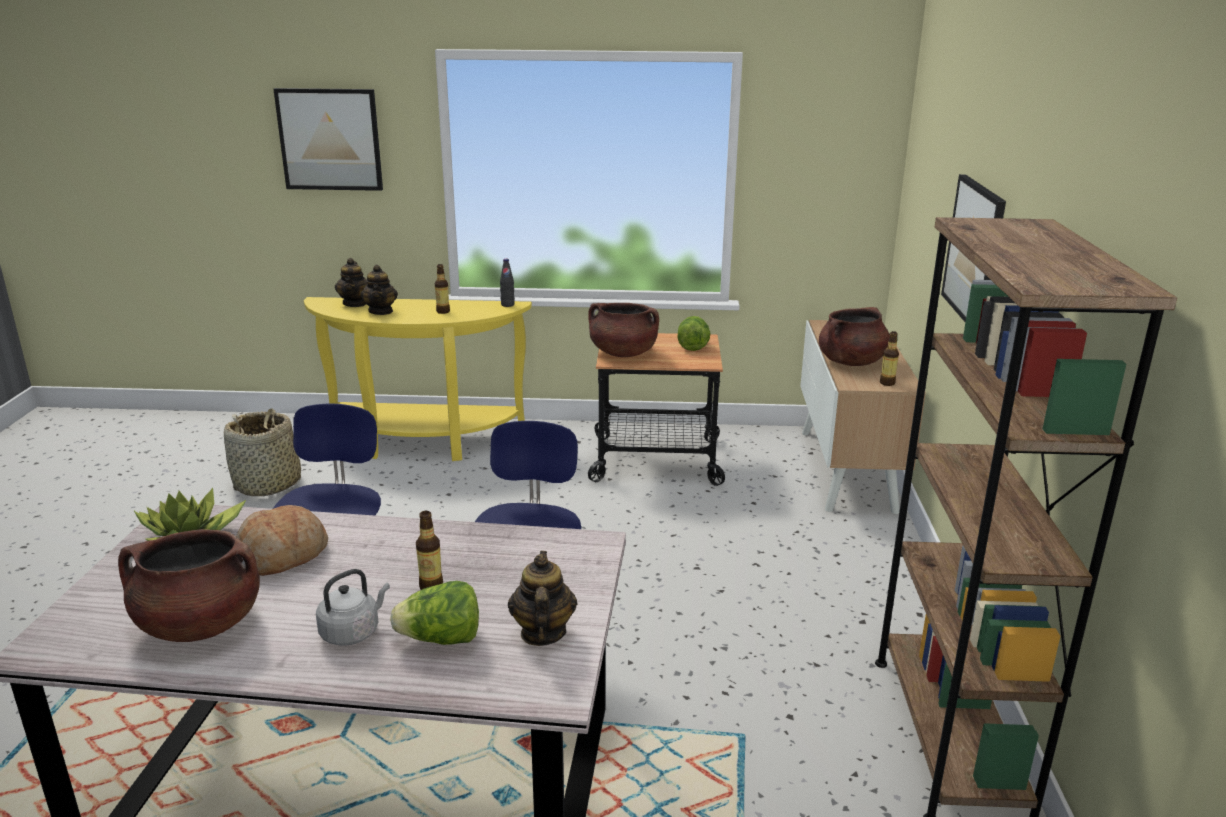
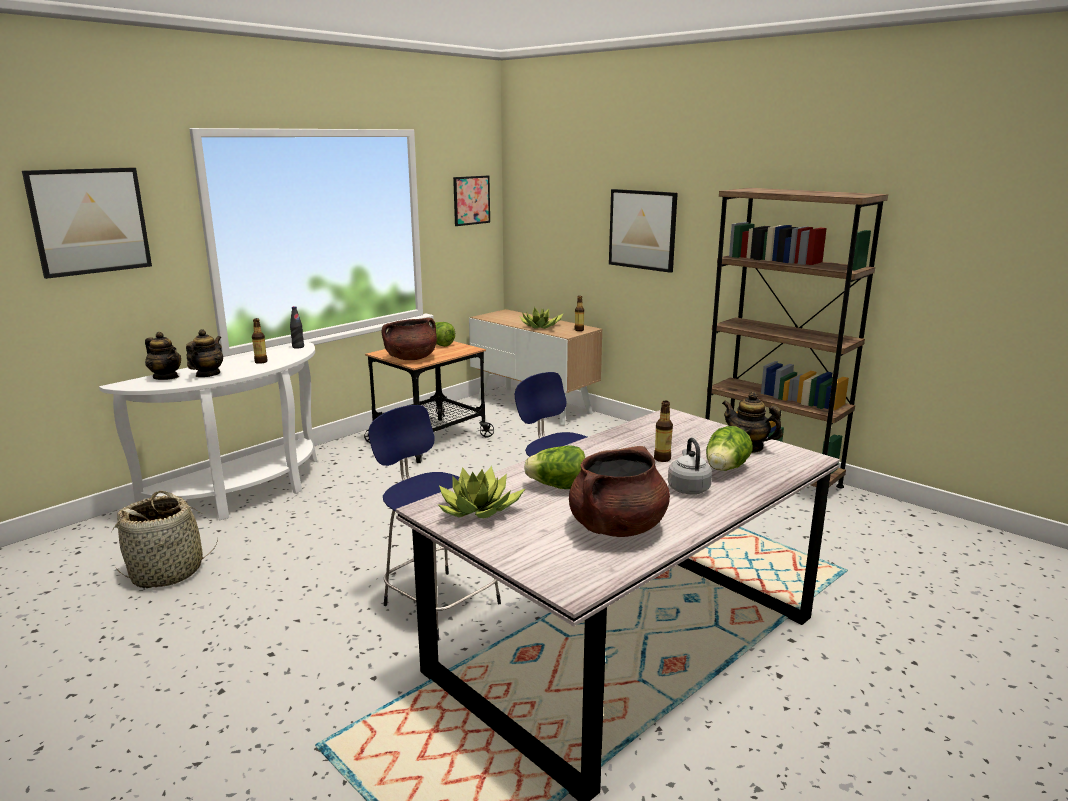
camera: 50 degrees left, 5 degrees down
bread [236,505,328,576] -> lettuce [524,446,585,489]
yellow console table [304,297,532,461] -> white console table [99,342,317,520]
teapot [360,265,398,315] -> teapot turned 105 degrees counterclockwise [186,329,223,377]
brown cooking pot [819,307,890,366] -> potted plant [520,307,564,329]
none -> picture [453,176,490,226]

